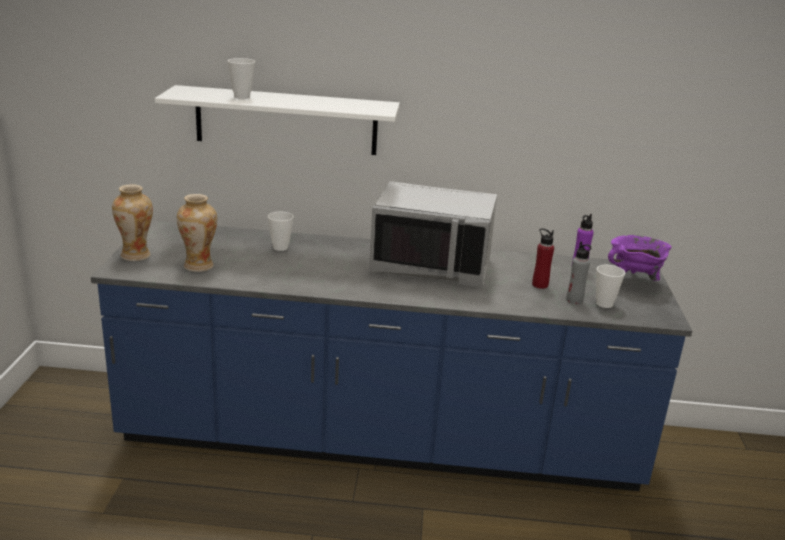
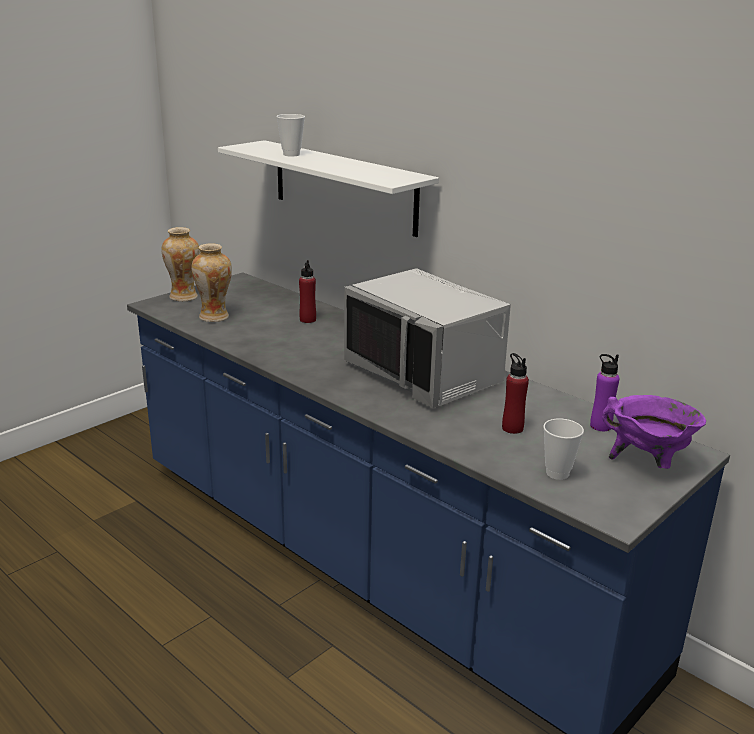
camera: 40 degrees right, 0 degrees up
cup [267,211,294,251] -> red bottle [299,260,316,323]
grey bottle [566,242,591,304] -> none

